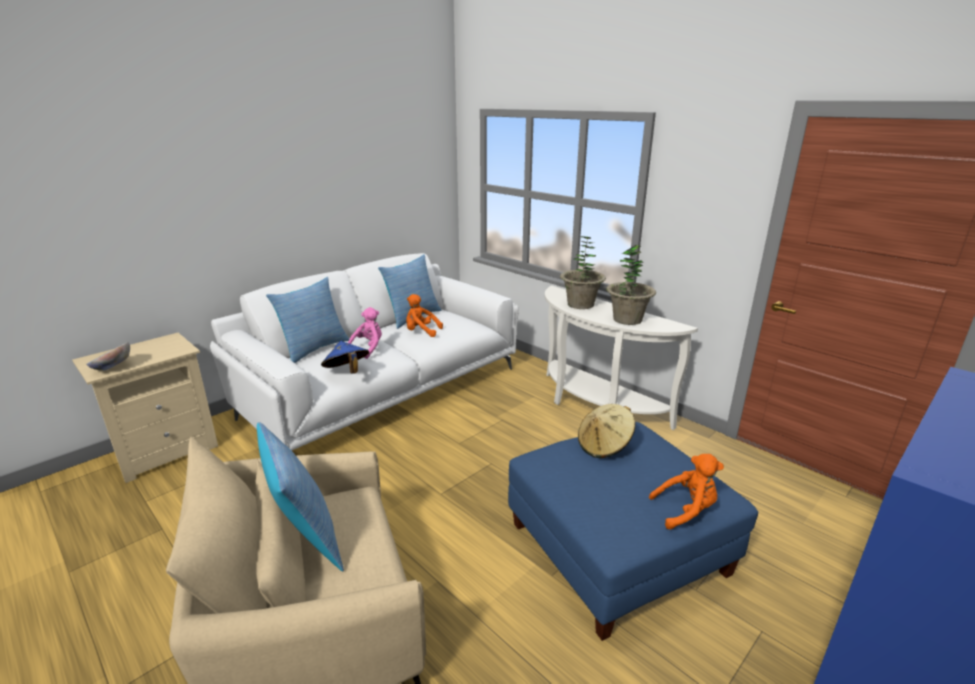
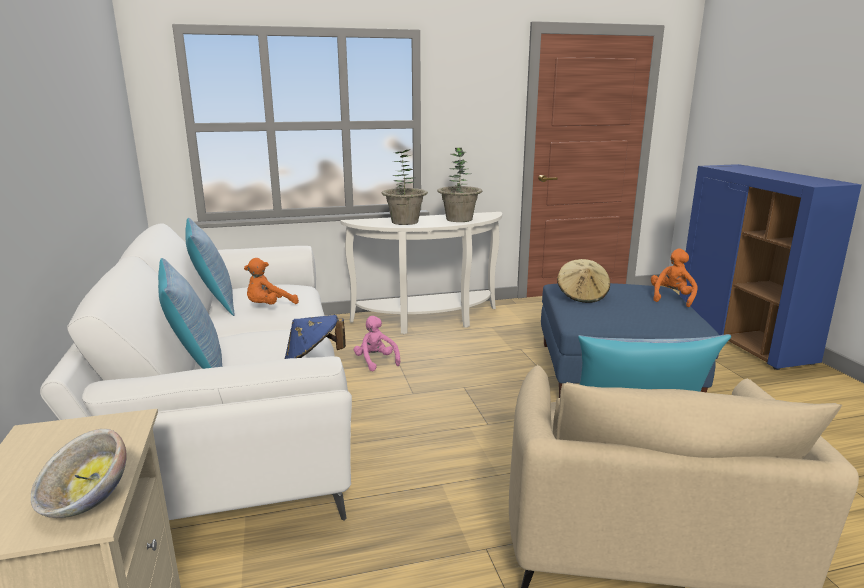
camera: 60 degrees left, 5 degrees down
pink plush toy [348,307,382,359] -> pink plush toy moved to [354,316,400,371]

